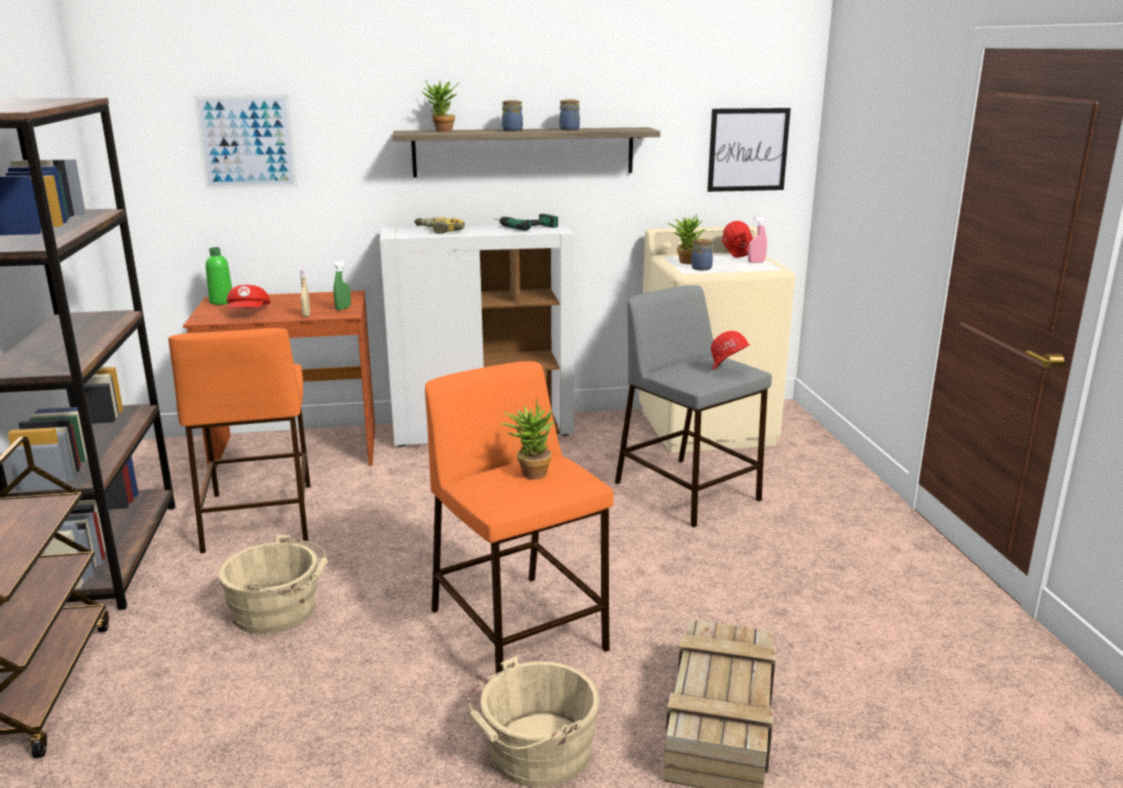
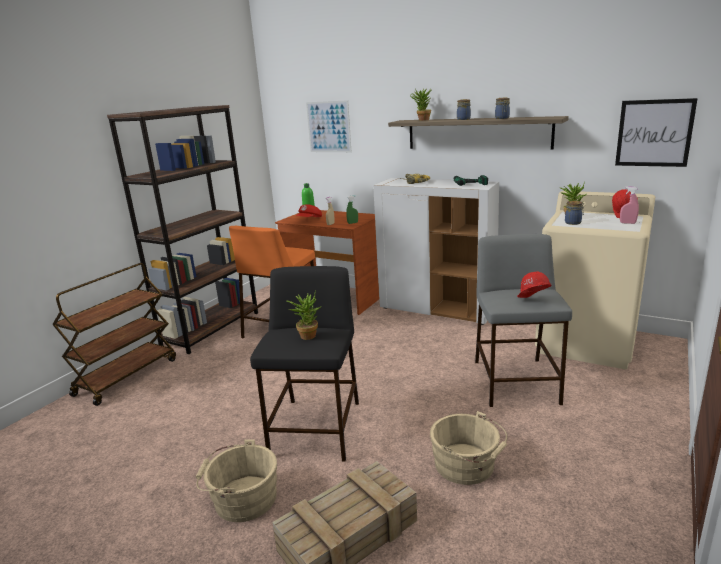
camera: 40 degrees right, 0 degrees up
beige bucket [219,535,328,634] -> beige bucket moved to [430,411,507,485]
orange stool [425,361,614,673] -> black stool [250,266,359,462]

